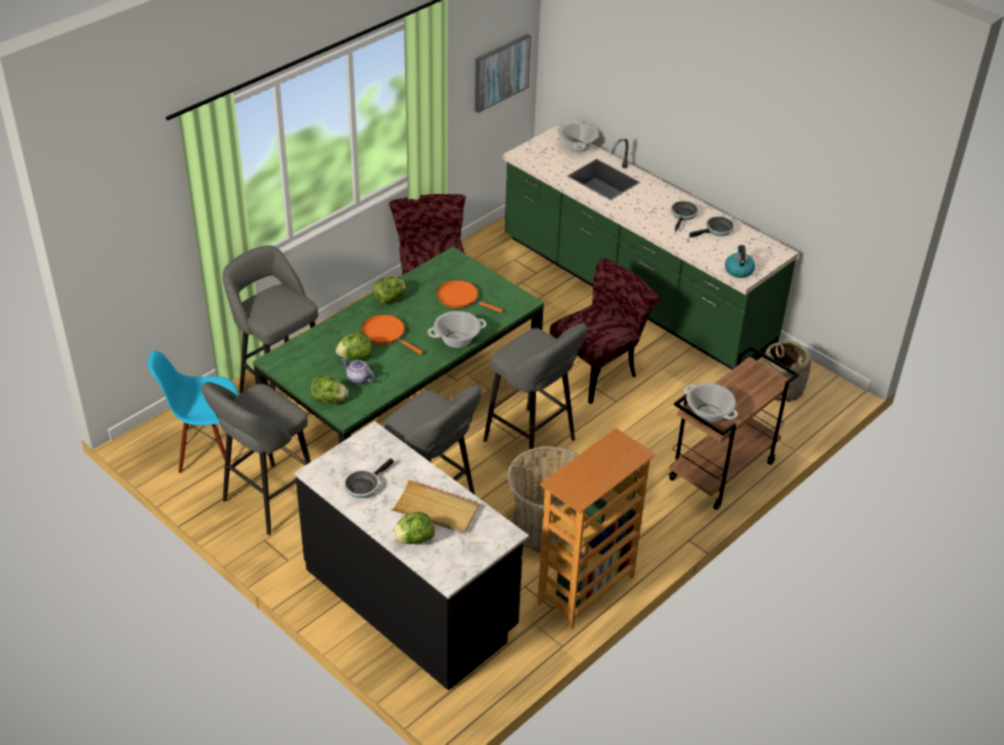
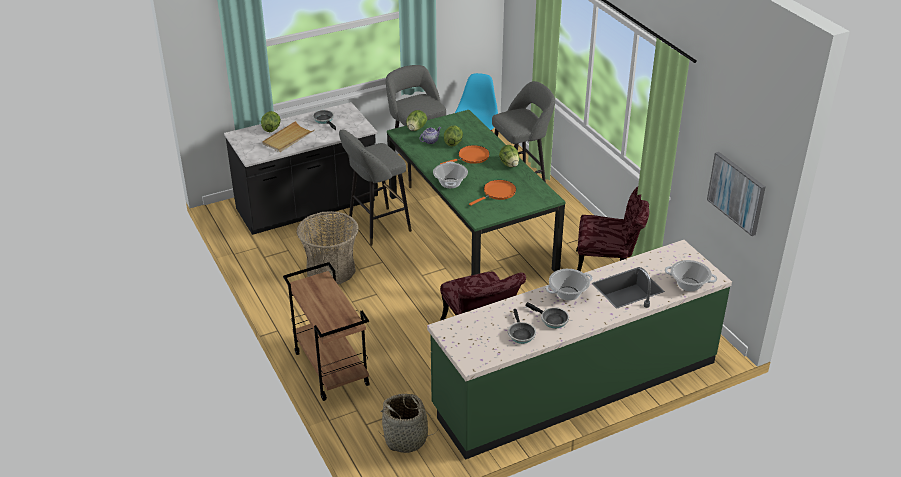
camera: 110 degrees right, 5 degrees down
grey stool [483,323,588,473] -> none
bookcase [537,428,656,629] -> none
cooking pot [684,383,738,423] -> cooking pot moved to [546,269,593,300]
kettle [725,245,755,278] -> none

